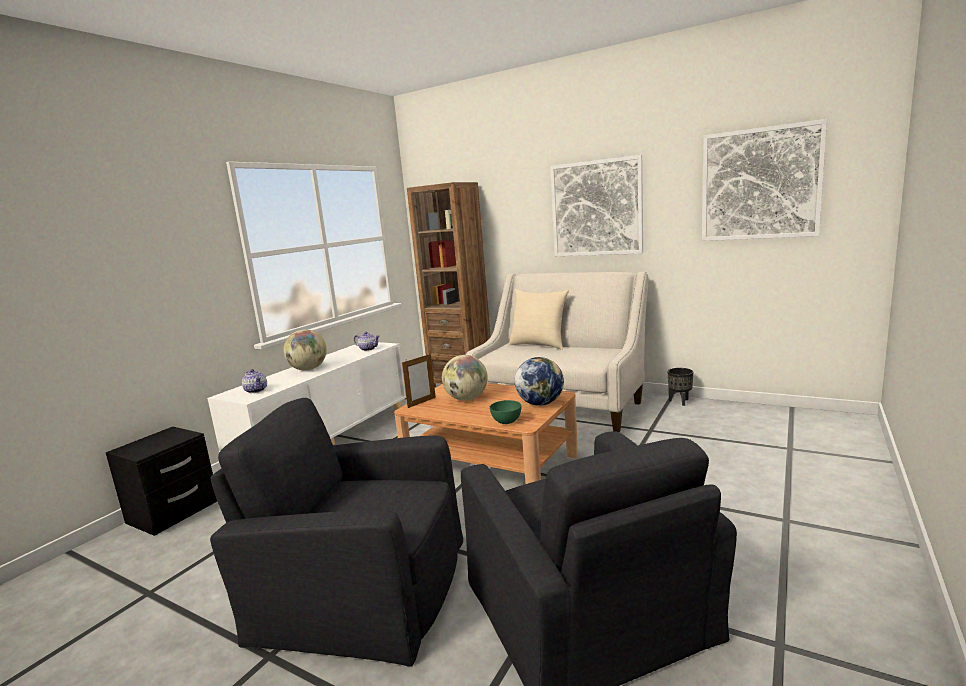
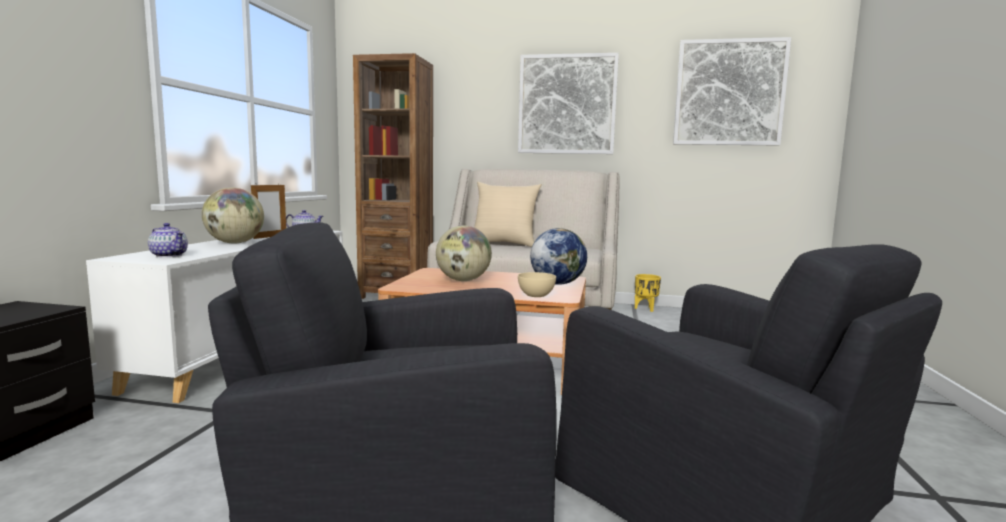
camera: 20 degrees left, 5 degrees down
picture frame [402,353,436,408] -> picture frame moved to [251,183,286,239]
green bowl [490,400,521,424] -> beige bowl [518,272,556,297]
black planter [668,368,693,406] -> yellow planter [635,274,661,312]

